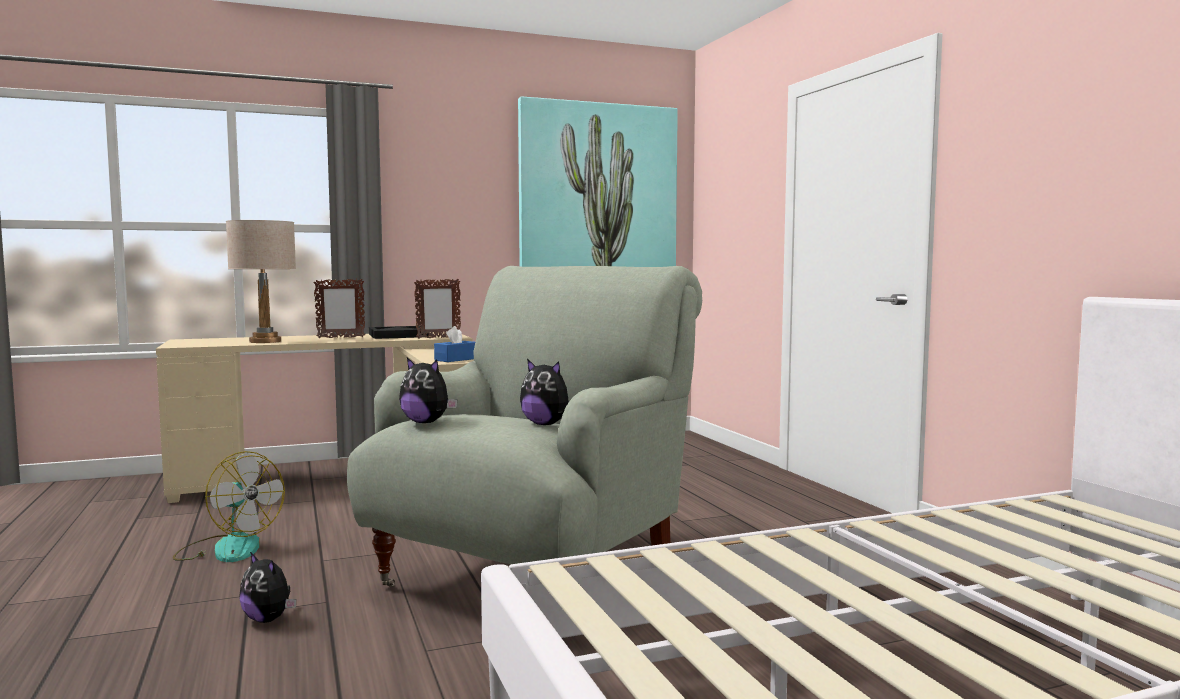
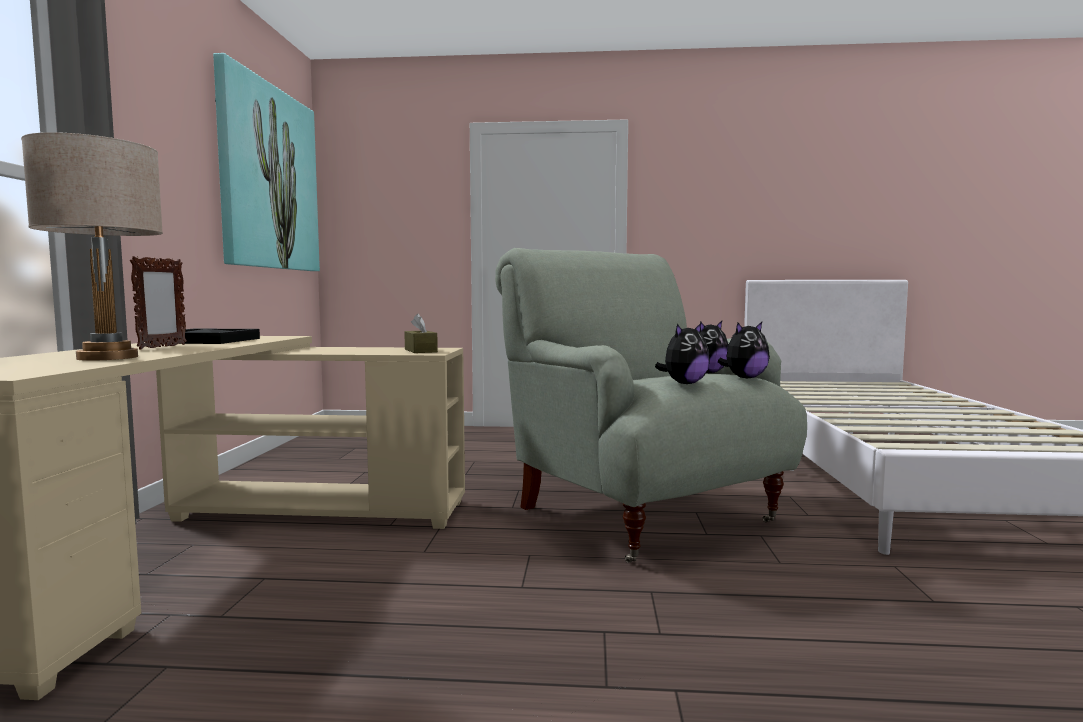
camera: 65 degrees left, 0 degrees up
fan [173,451,285,562] -> none
plush toy [240,552,296,623] -> plush toy moved to [718,322,770,379]
picture frame [414,279,461,339] -> none
blue tissue box [434,326,475,362] -> brown tissue box [404,313,438,353]

